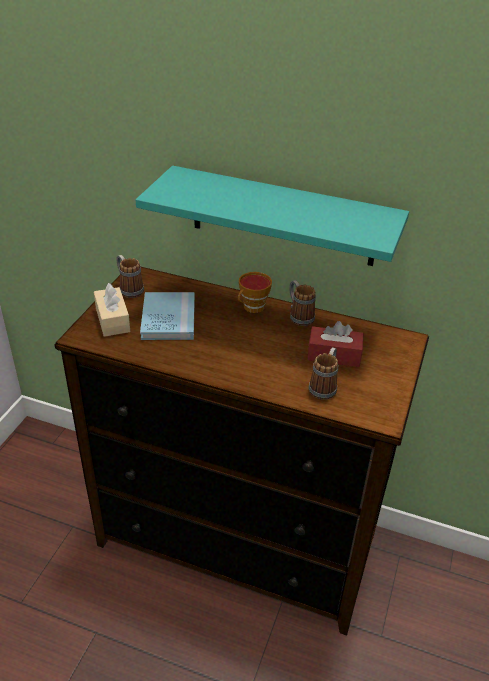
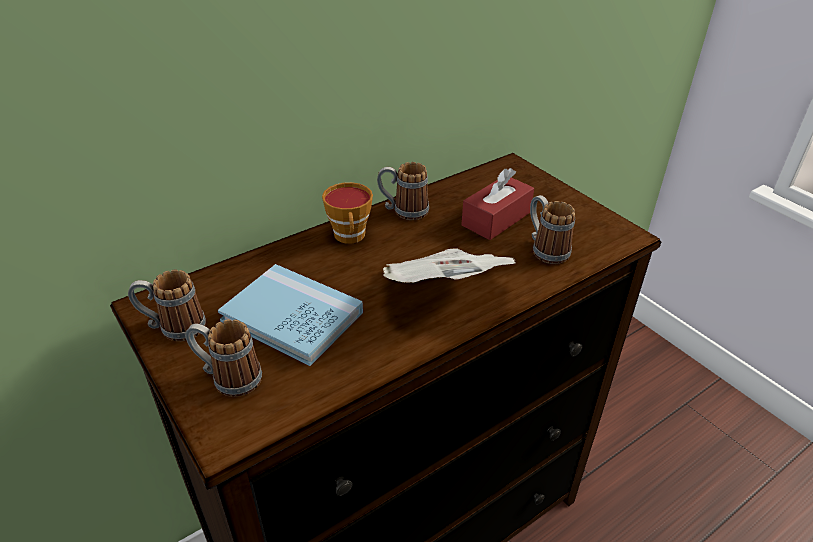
camera: 55 degrees left, 0 degrees up
beige tissue box [94,283,130,337] -> mug [185,319,262,397]
turquoise shelf [136,166,409,266] -> none
none -> newspaper [383,248,515,283]

